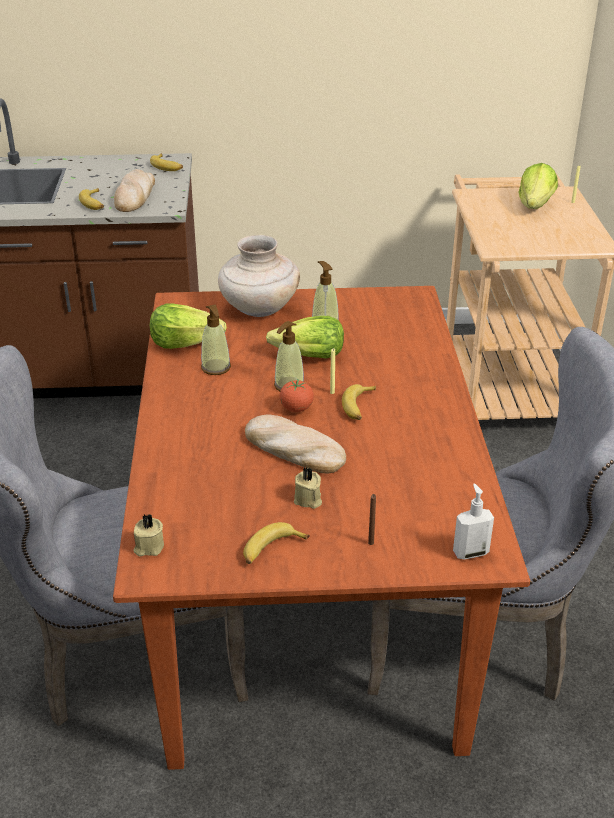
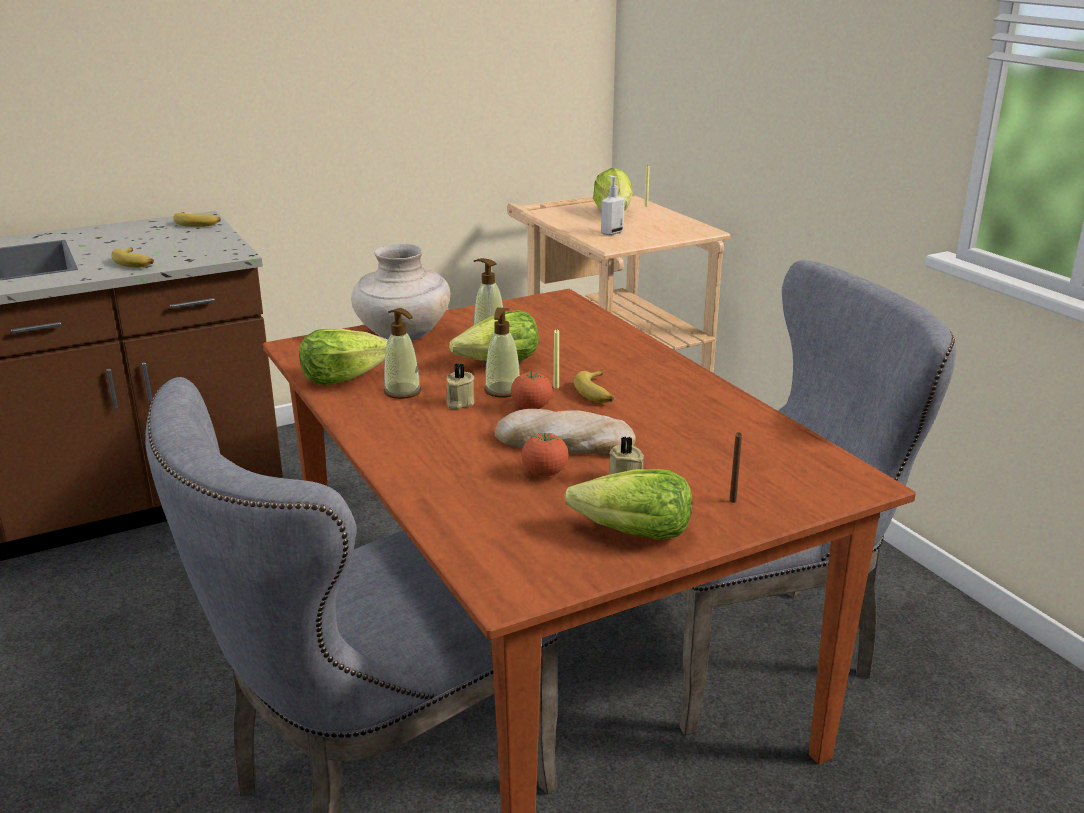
camera: 25 degrees left, 10 degrees down
bread [114,169,155,212] -> none
beige candle [133,514,164,556] -> beige candle moved to [446,363,475,409]
banana [243,522,310,564] -> lettuce [565,469,692,540]
soap dispenser [453,484,494,559] -> soap dispenser moved to [601,175,625,235]
none -> tomato [522,433,569,476]

